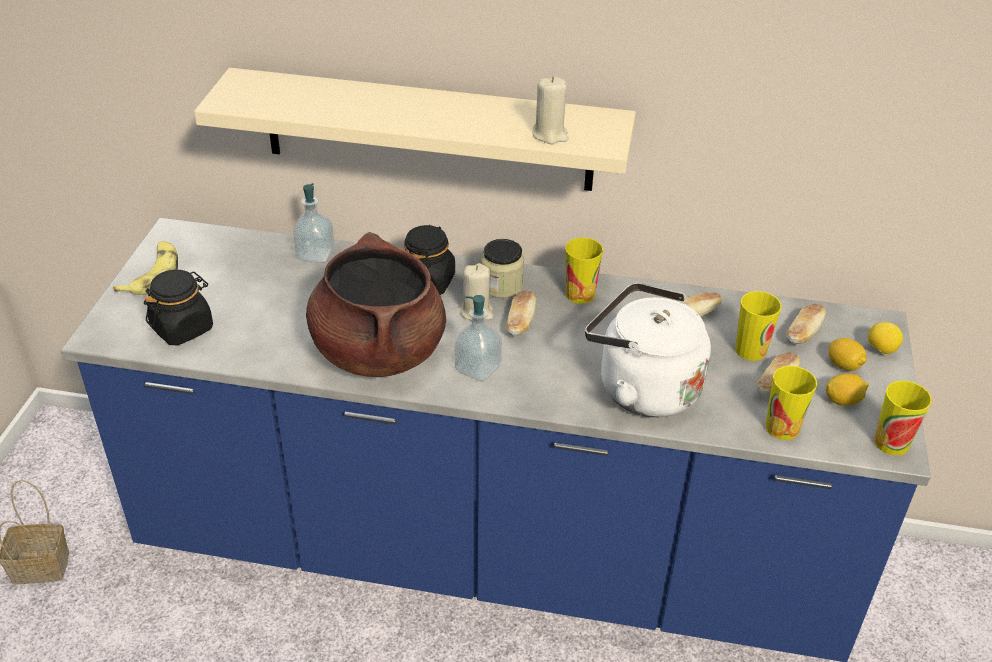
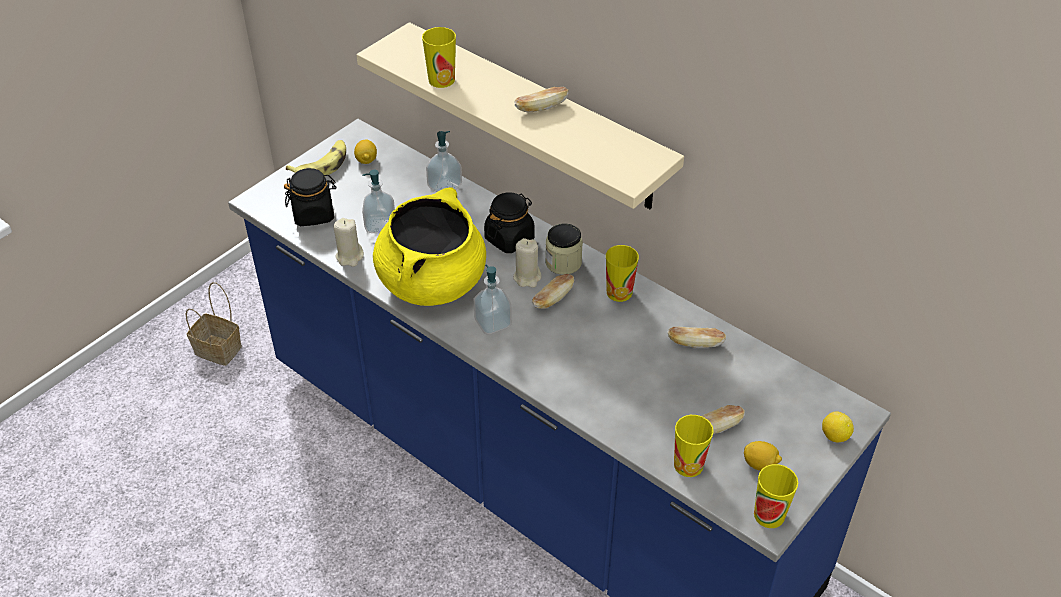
camera: 30 degrees right, 5 degrees up
brown cooking pot [306,232,446,377] -> yellow cooking pot [373,187,486,306]
beige candle [532,77,569,144] -> beige candle moved to [333,218,364,267]
white kettle [585,283,711,417] -> none
cup [735,291,782,361] -> cup moved to [422,27,456,88]
bread [786,304,826,344] -> bread moved to [514,87,569,112]
lemon [829,338,867,371] -> lemon moved to [354,139,377,164]
none -> soap dispenser [362,170,395,233]

